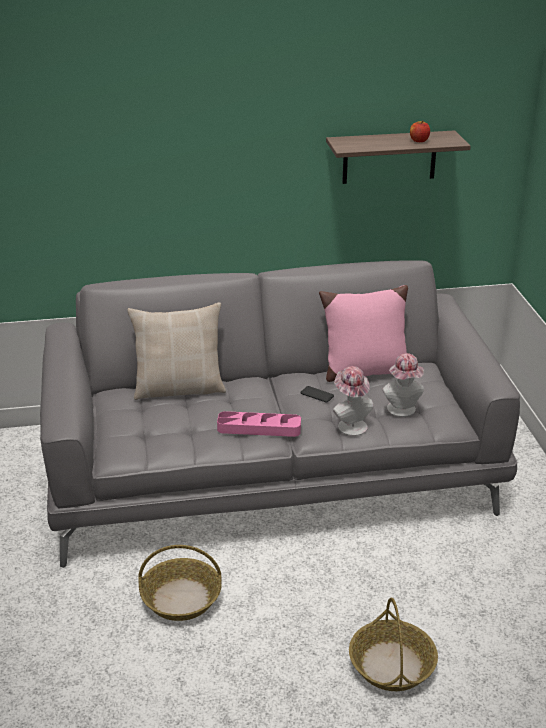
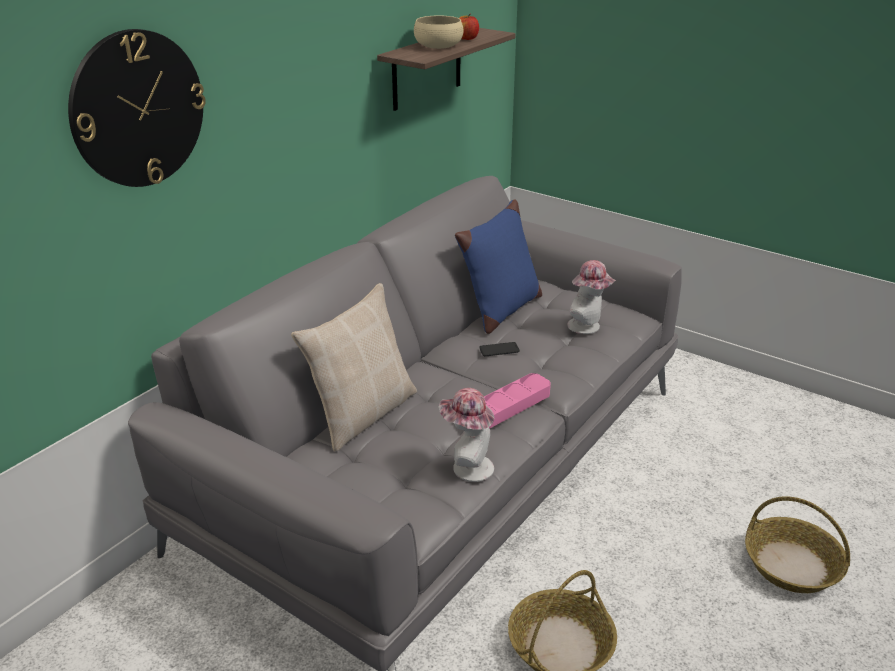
camera: 45 degrees left, 0 degrees up
pink pillow [319,285,408,382] -> blue pillow [455,199,542,334]
hat [333,366,374,436] -> hat moved to [439,388,494,482]
none -> wall clock [68,29,206,187]
none -> beige bowl [414,16,463,49]

